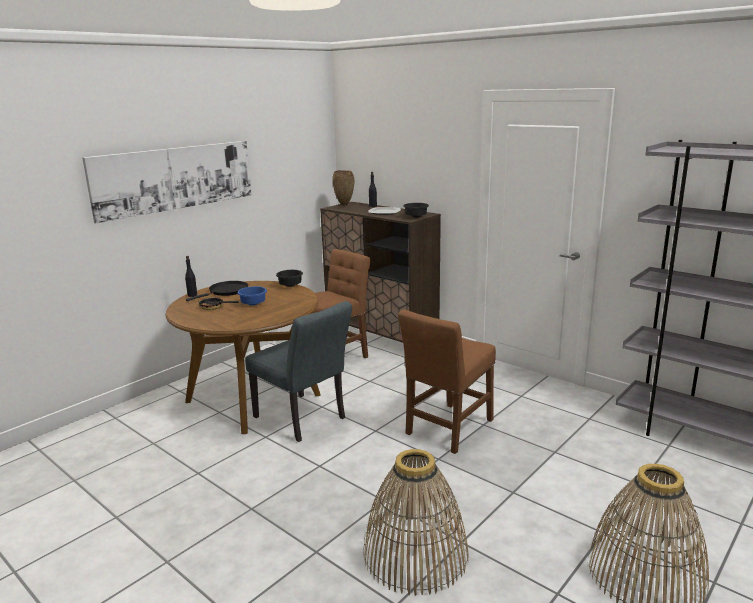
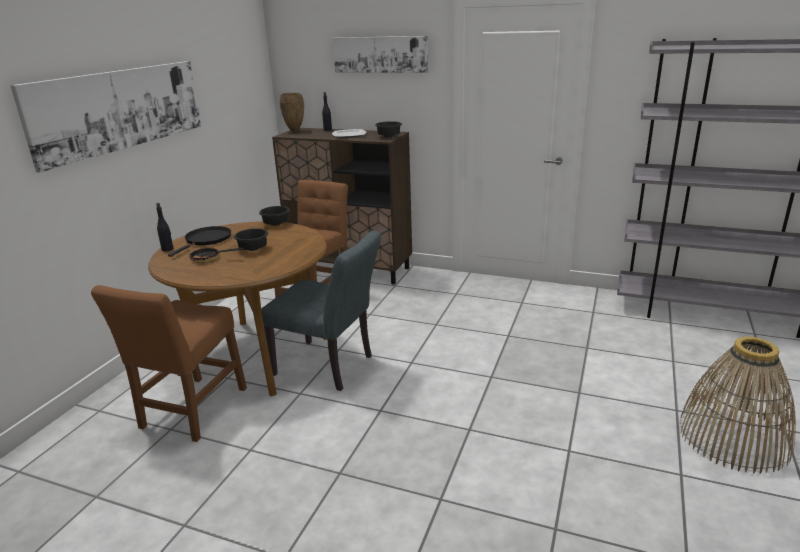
camera: 20 degrees left, 5 degrees up
blue bowl [237,286,267,305] -> black bowl [234,228,268,251]
basket [363,449,469,596] -> none
brown chair [398,310,496,454] -> brown chair moved to [91,285,247,442]
none -> picture [333,36,428,73]

